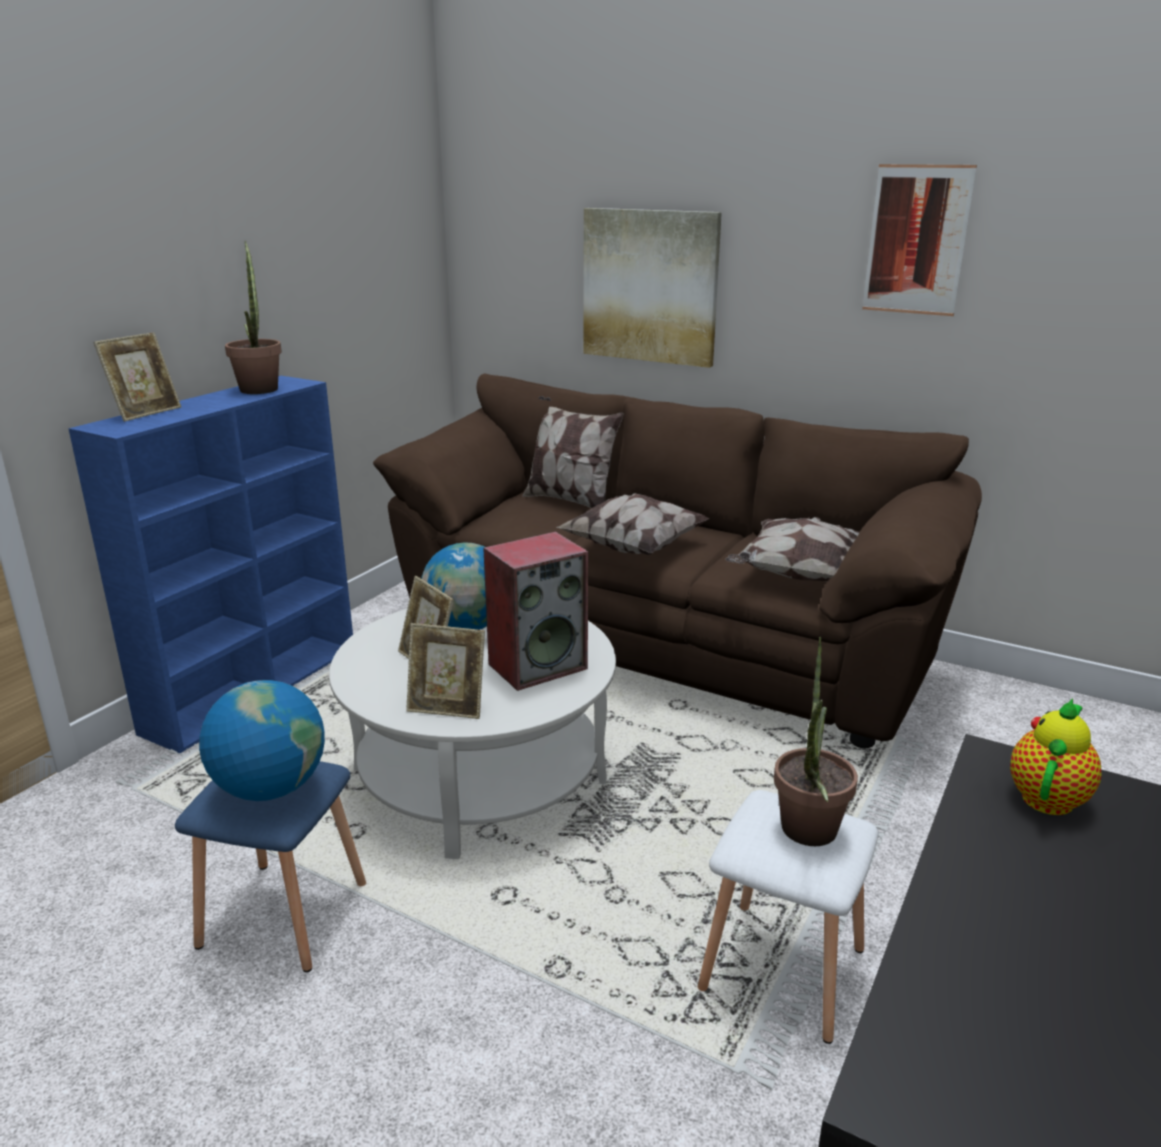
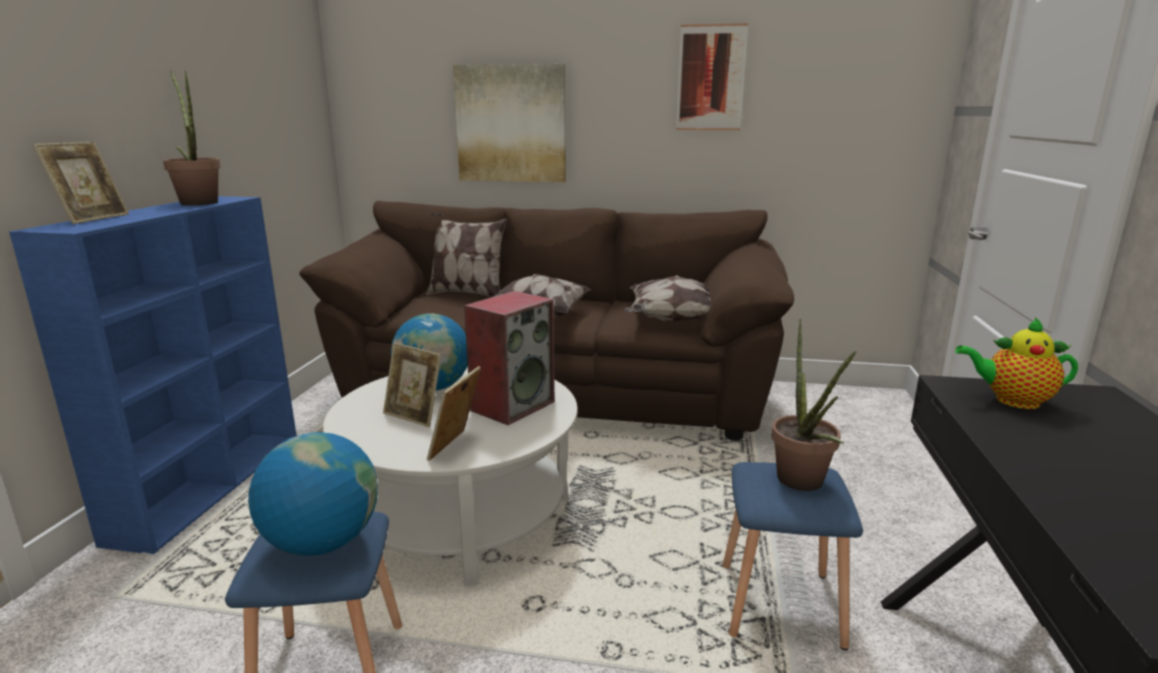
camera: 20 degrees left, 5 degrees down
picture frame [406,623,485,719] -> picture frame turned 120 degrees clockwise [427,366,481,461]
white stool [698,790,879,1044] -> blue stool [723,462,863,650]
teapot [1010,698,1102,815] -> teapot turned 90 degrees counterclockwise [955,317,1078,409]

